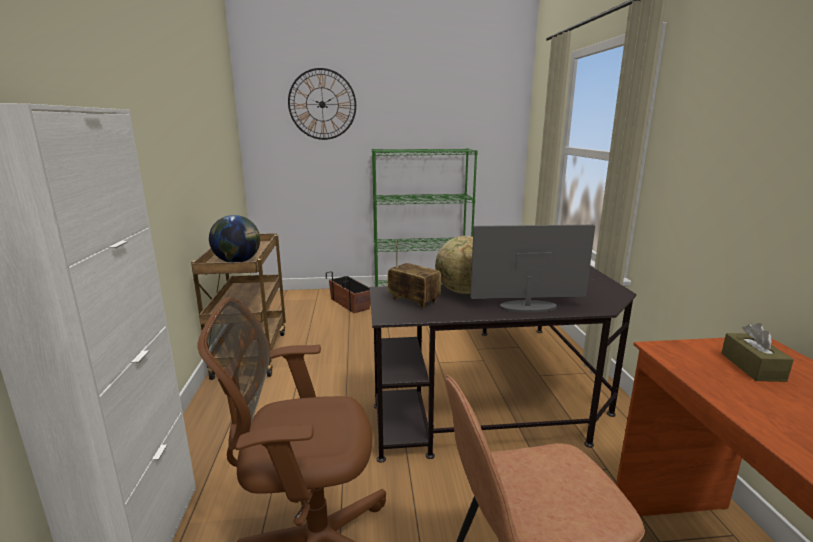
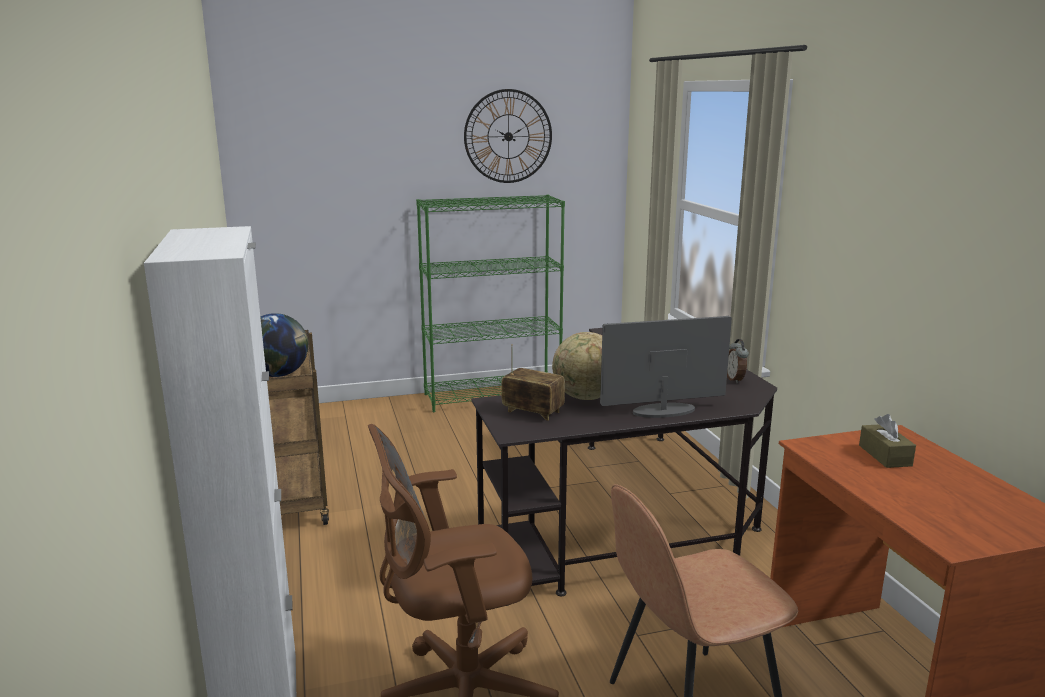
camera: 10 degrees left, 0 degrees up
wall clock [288,68,356,140] -> wall clock moved to [464,89,552,183]
planter [326,271,371,313] -> none
none -> alarm clock [727,339,749,384]

